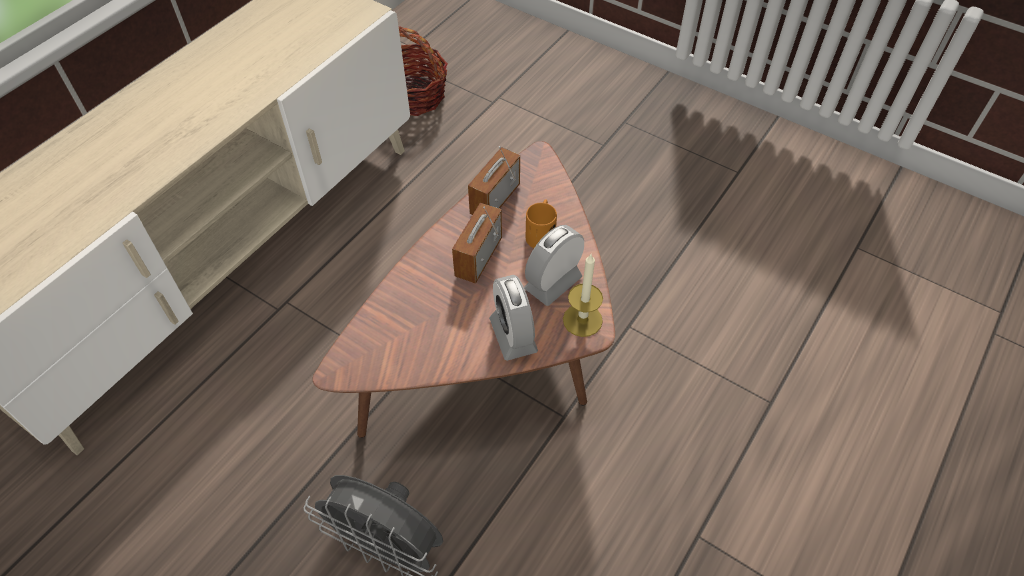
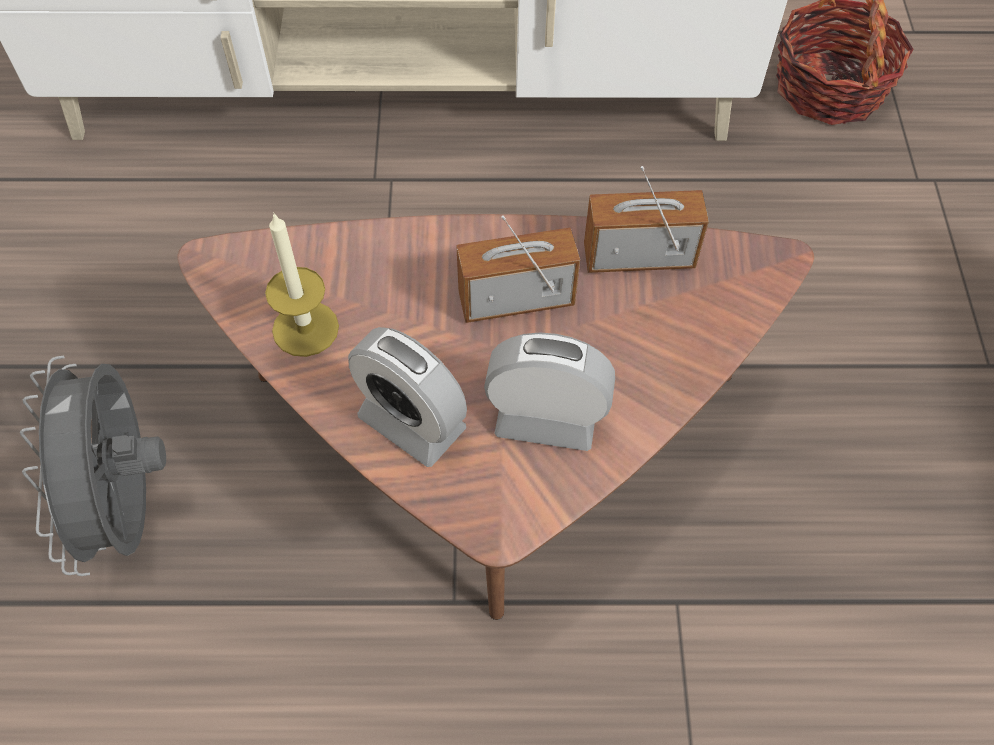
camera: 55 degrees right, 5 degrees up
alarm clock [489,275,538,361] -> alarm clock turned 90 degrees counterclockwise [348,327,467,467]
orange mug [526,199,557,248] -> none
candle [563,254,603,337] -> candle moved to [265,212,339,357]

